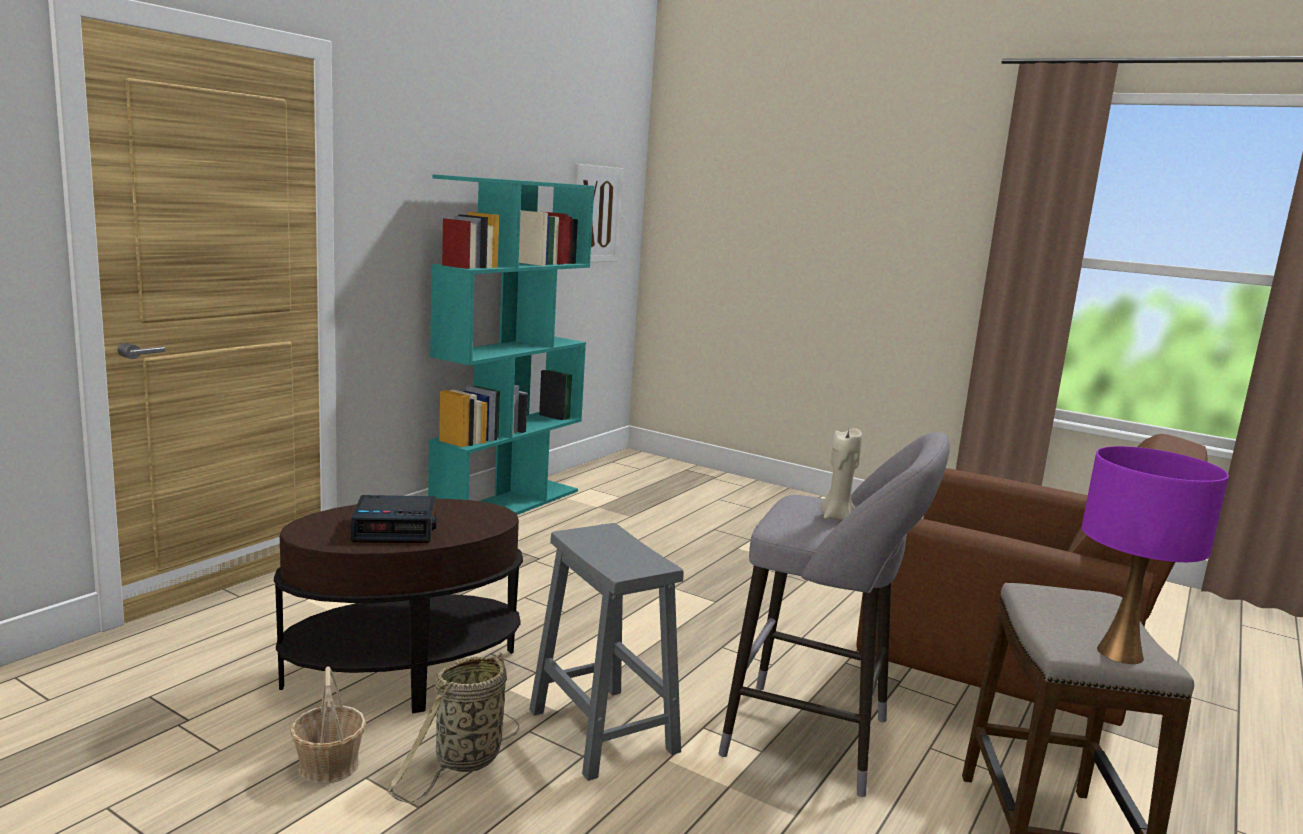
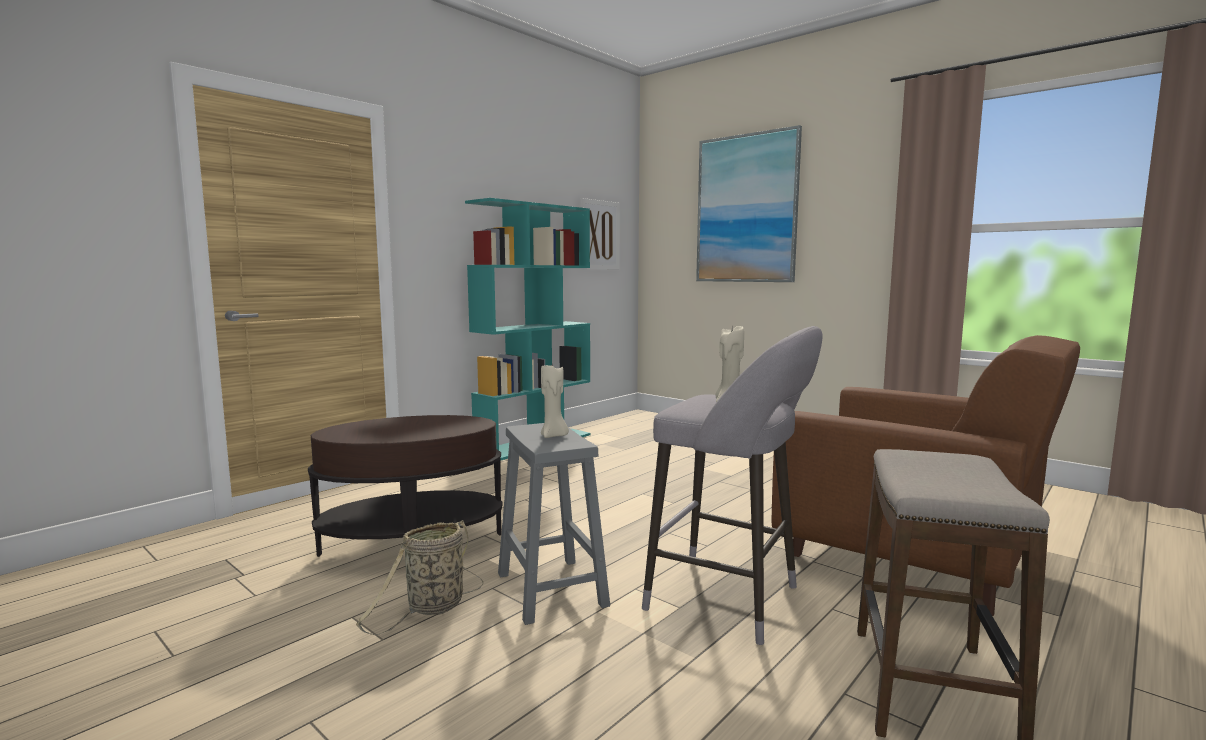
camera: 10 degrees right, 5 degrees down
basket [290,666,366,784] -> none
alarm clock [351,495,437,543] -> none
purple table lamp [1082,446,1229,664] -> none
none -> beige candle [541,365,569,438]
none -> picture [696,125,802,282]

